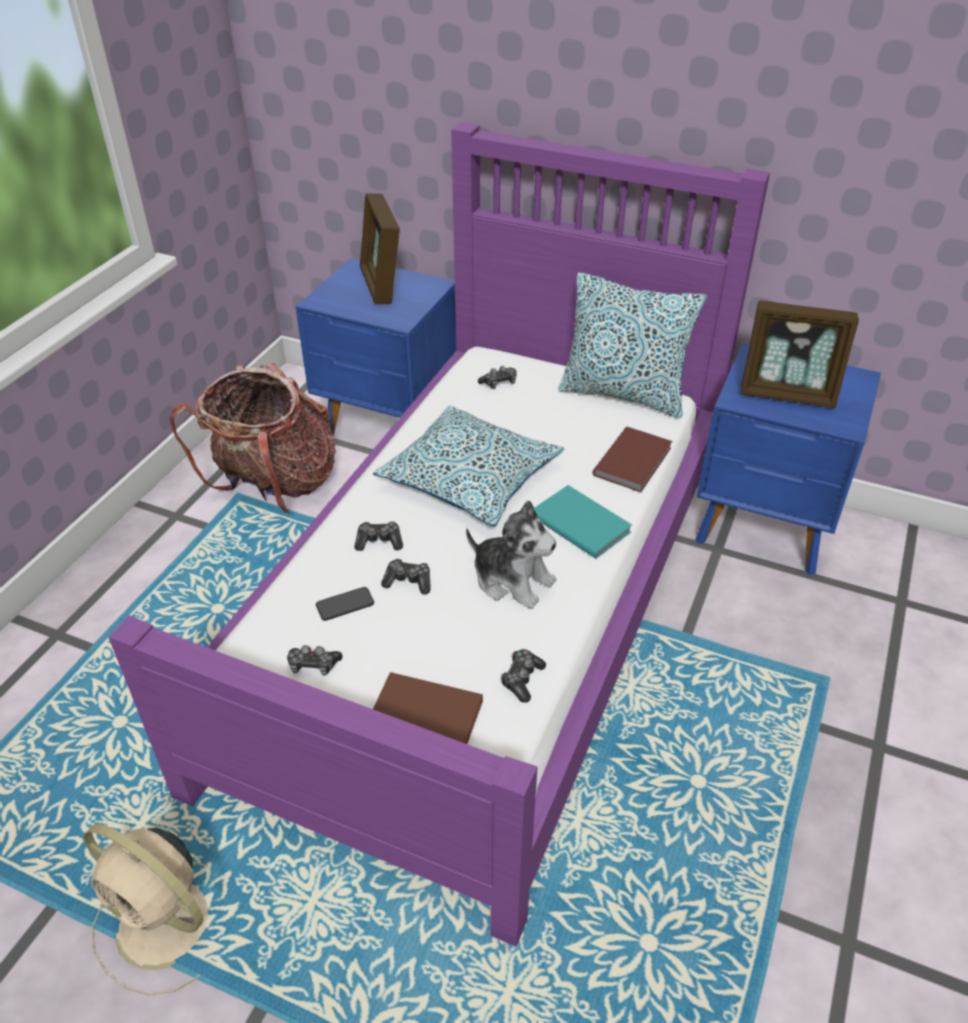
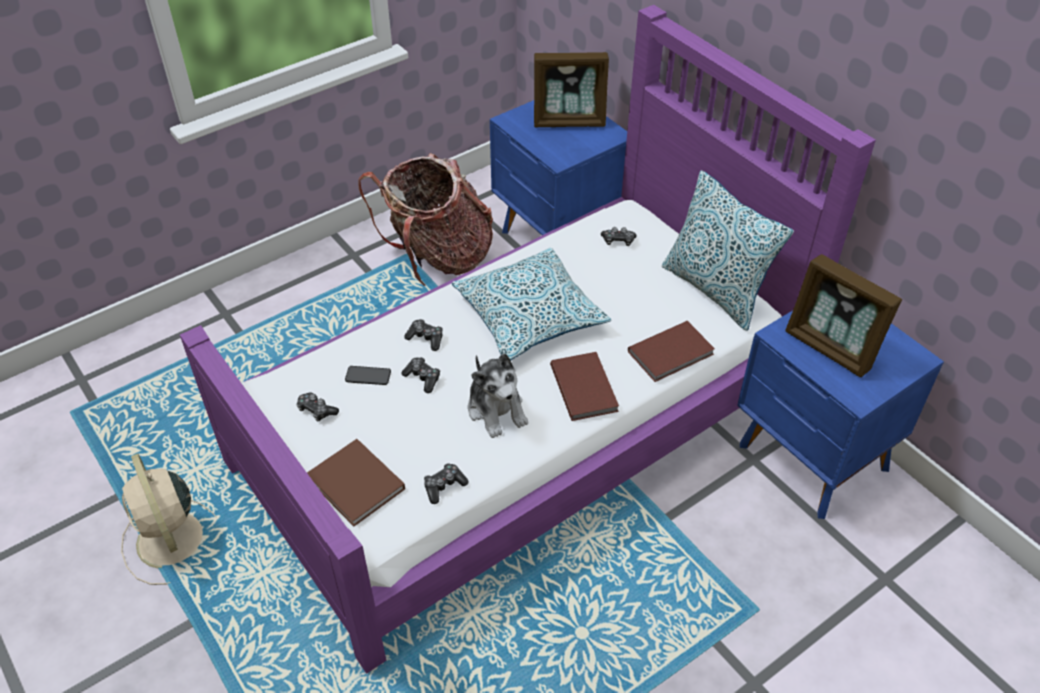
camera: 30 degrees right, 5 degrees up
picture frame [360,193,400,304] -> picture frame turned 105 degrees counterclockwise [534,52,609,127]
turquoise book [534,485,632,559] -> brown book [550,352,619,421]

